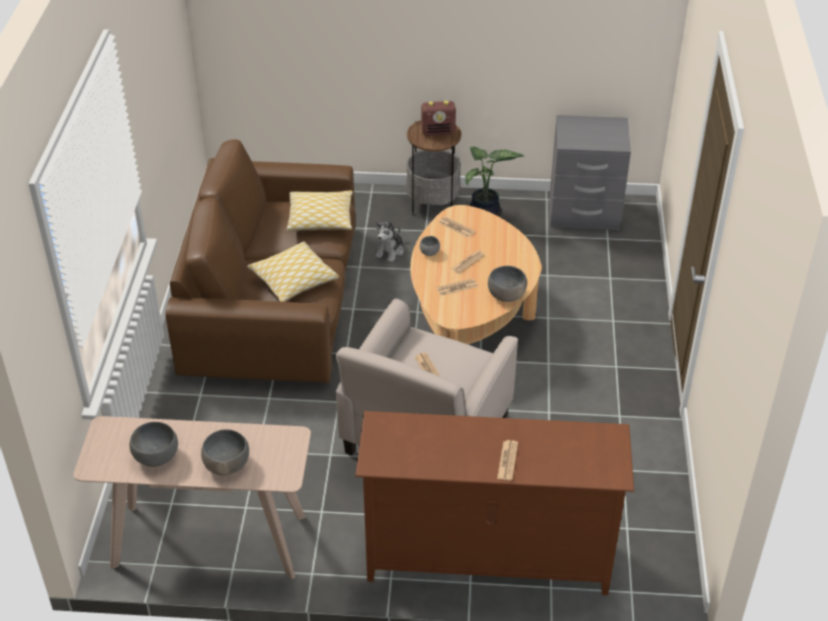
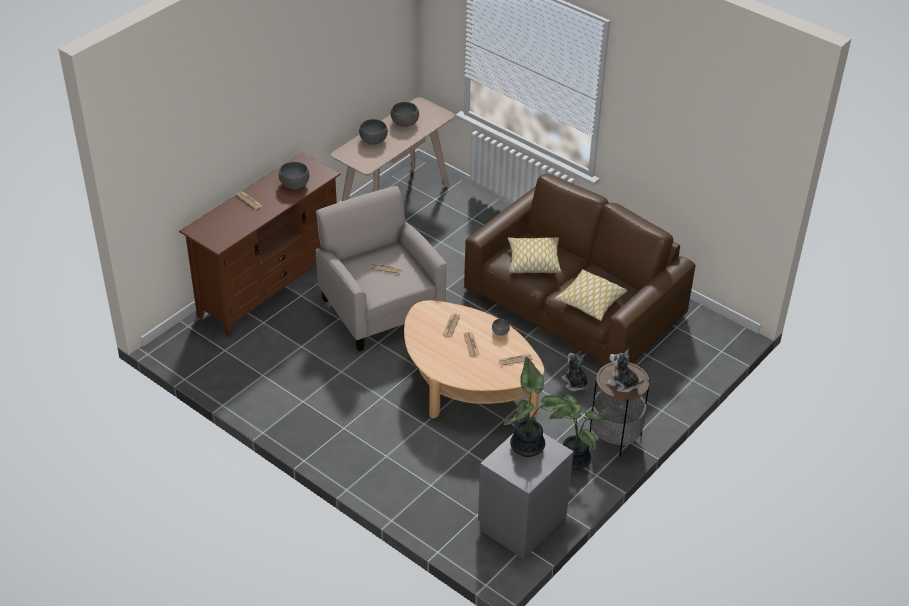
camera: 125 degrees right, 0 degrees up
radio [421,101,456,136] -> plush toy [607,349,644,392]
grey bowl [488,266,527,302] -> grey bowl moved to [279,162,309,189]
none -> potted plant [503,357,570,457]

